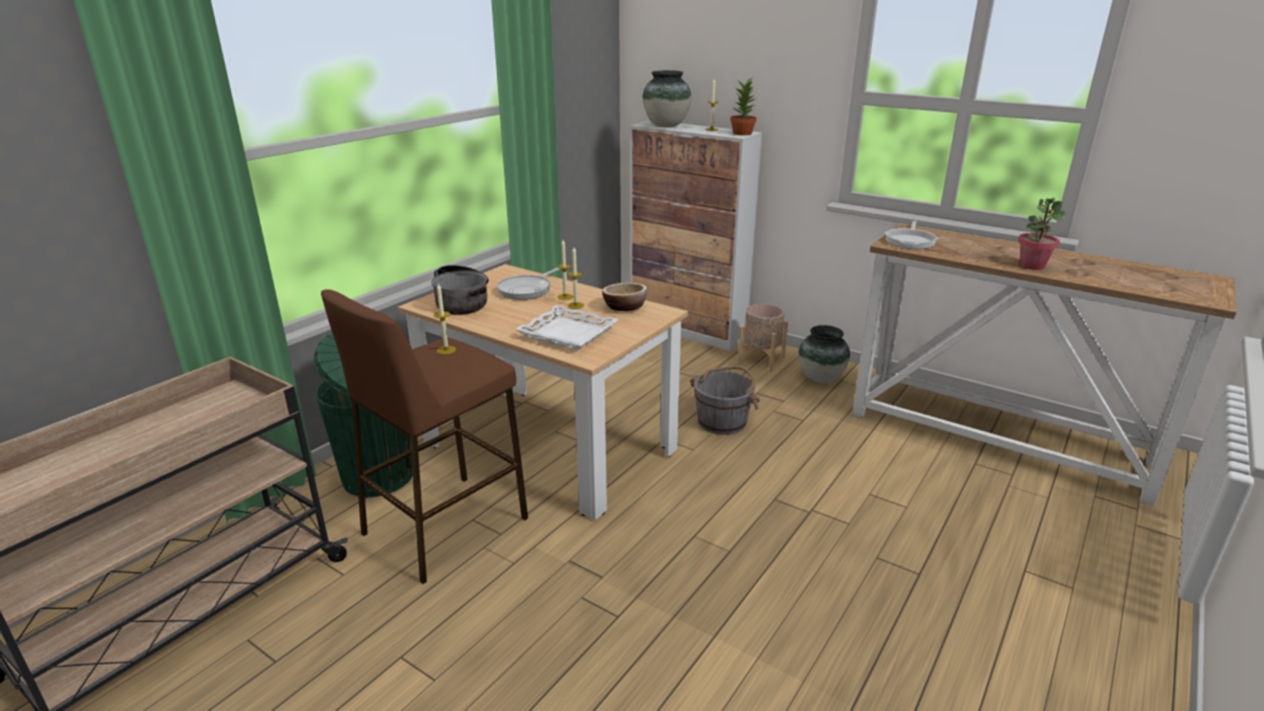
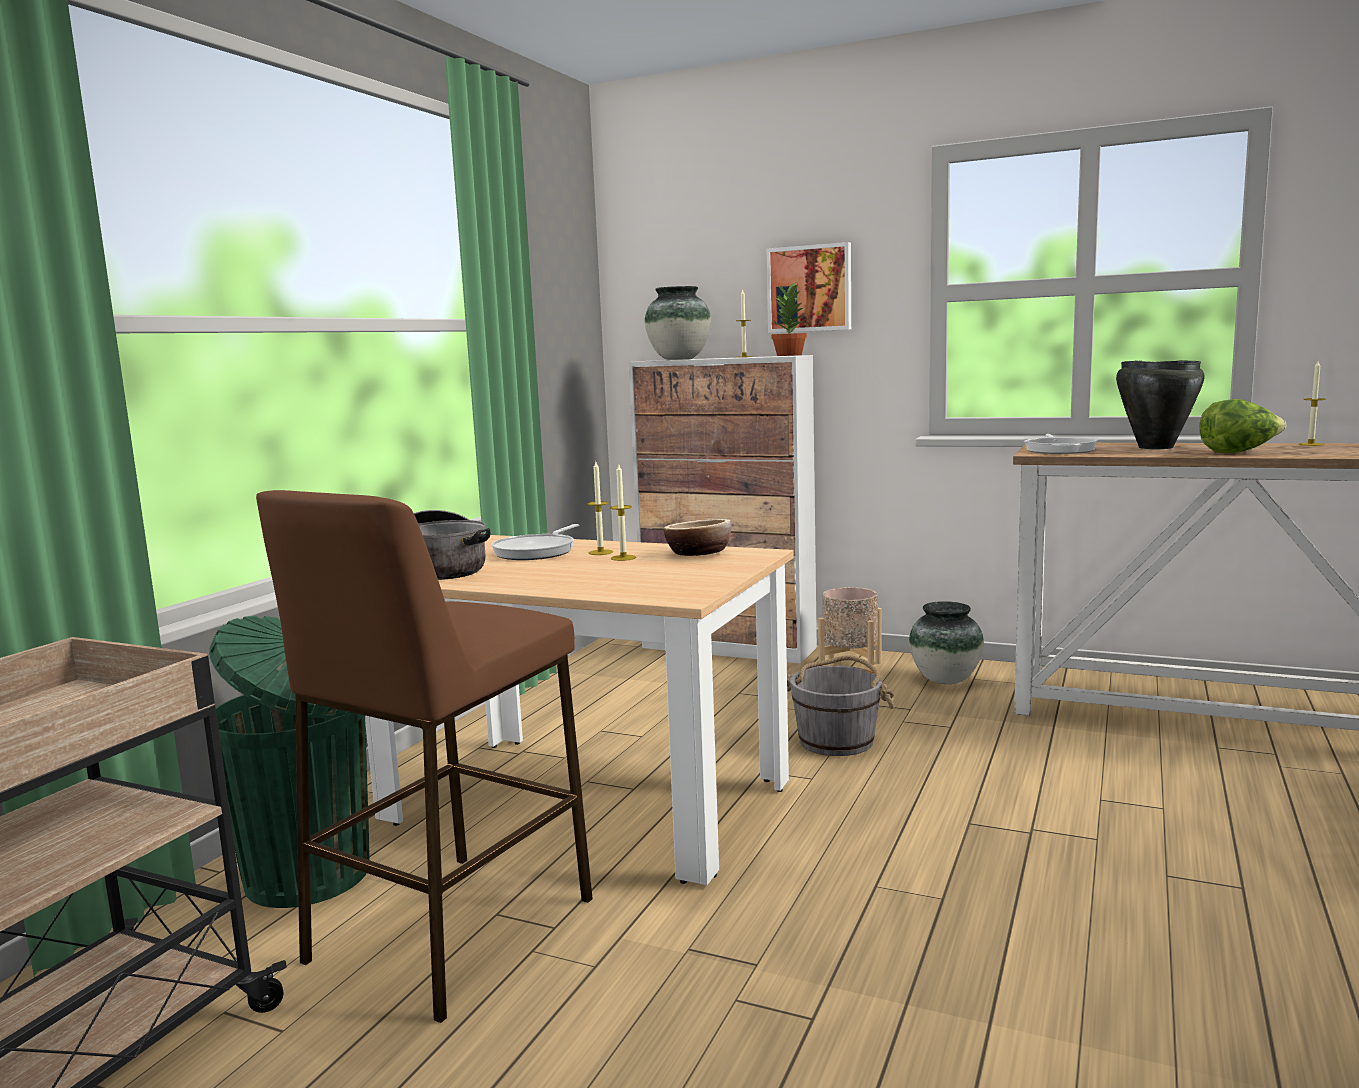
camera: 10 degrees left, 15 degrees down
candle [434,284,456,354] -> candle moved to [1298,361,1326,446]
white tray [515,305,619,350] -> none
potted plant [1018,198,1067,270] -> lettuce [1199,399,1286,453]
none -> picture [766,242,851,333]
none -> black cooking pot [1116,360,1205,449]

